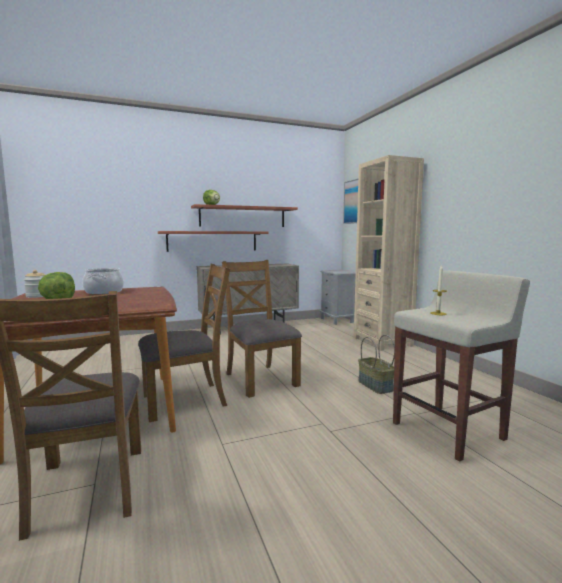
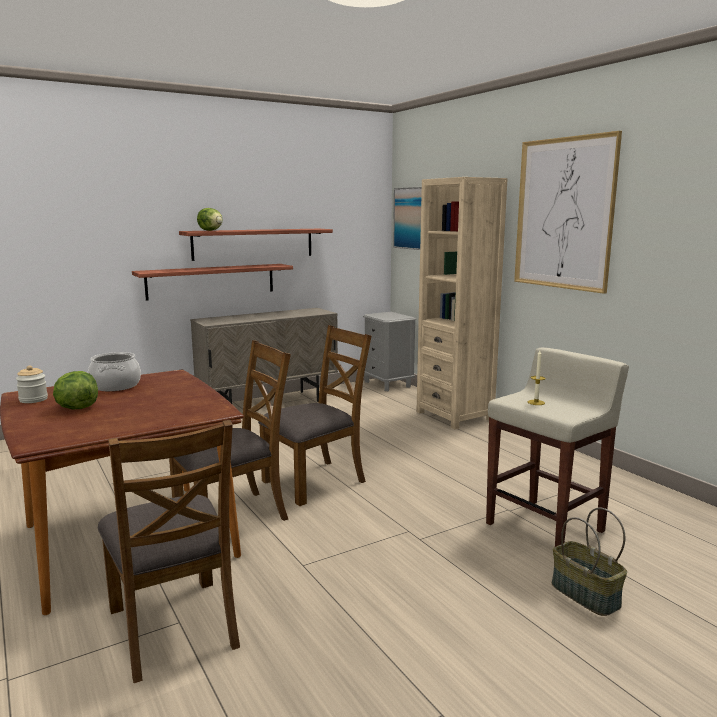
camera: 10 degrees left, 5 degrees up
brown chair [222,260,302,398] -> brown chair turned 90 degrees clockwise [258,325,372,506]
basket [358,335,395,394] -> basket moved to [552,507,627,616]
none -> picture [514,131,622,294]

